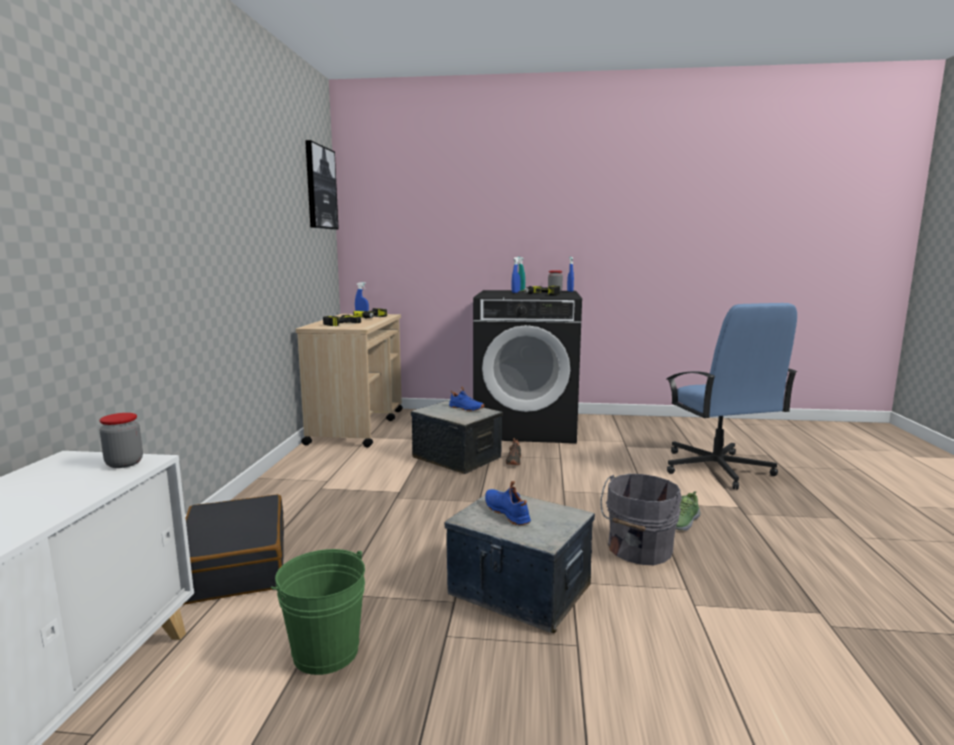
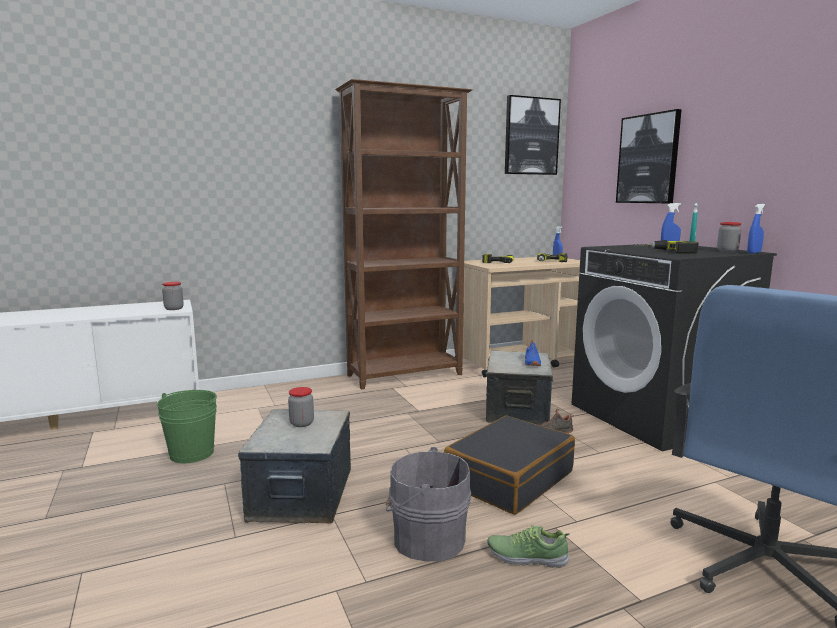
camera: 60 degrees right, 0 degrees up
black suitcase [183,494,284,605] -> black suitcase moved to [444,416,575,515]
blue shoe [485,481,531,526] -> jar [288,387,314,427]
none -> brown bookcase [335,79,473,389]
none -> picture [616,109,682,203]

